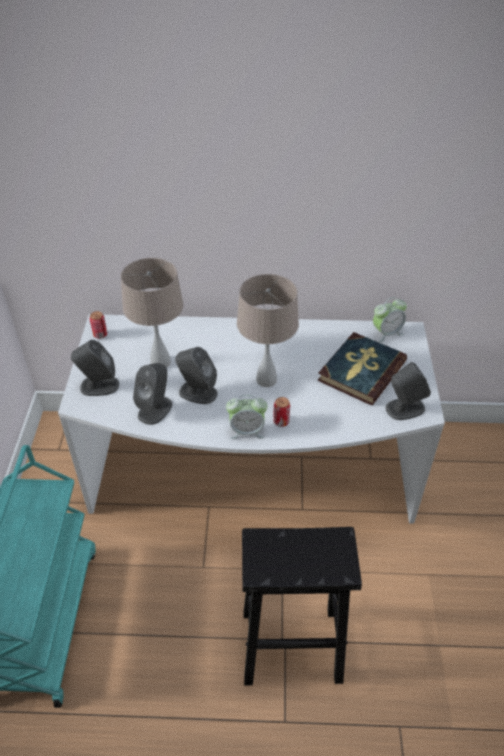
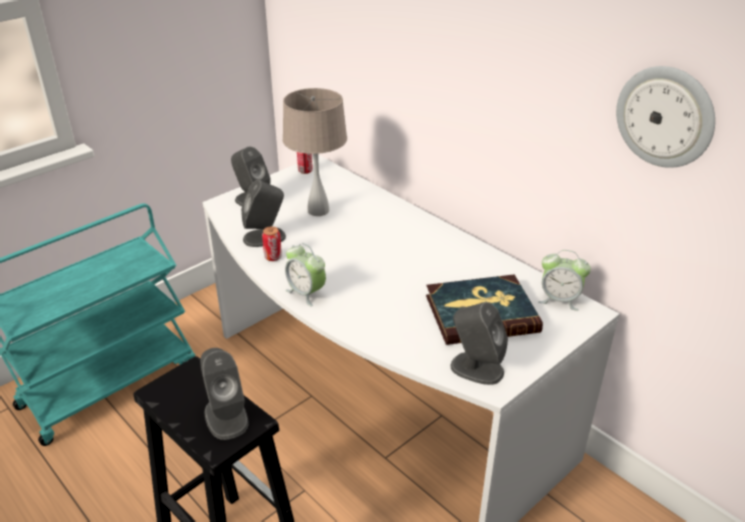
camera: 45 degrees right, 10 degrees down
grey speaker [175,347,218,404] -> grey speaker moved to [200,348,248,440]
beige table lamp [237,274,299,387] -> none
can [273,397,290,427] -> can moved to [262,226,282,261]
none -> wall clock [616,66,715,168]

